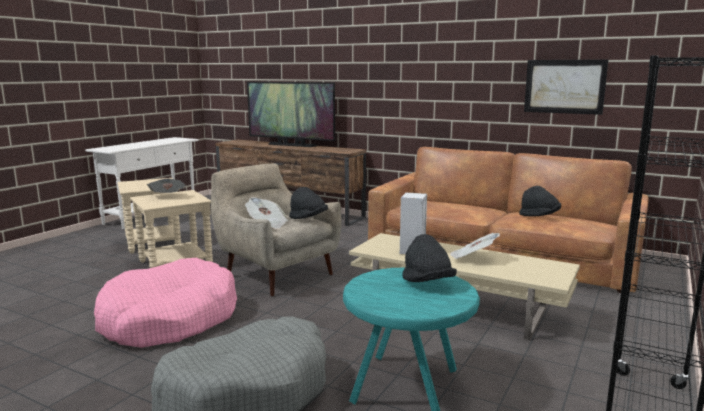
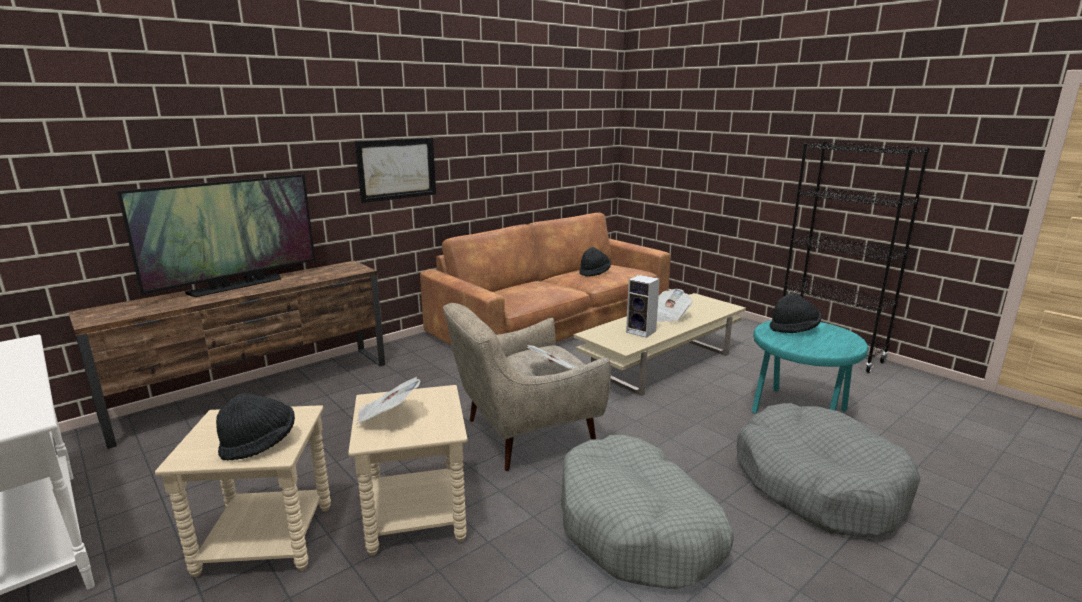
camera: 70 degrees left, 5 degrees up
pink dog bed [94,258,237,348] -> grey dog bed [561,435,734,589]
black hat [289,187,328,219] -> black hat moved to [216,393,295,461]
picture [524,59,608,115] -> picture moved to [355,138,436,203]

